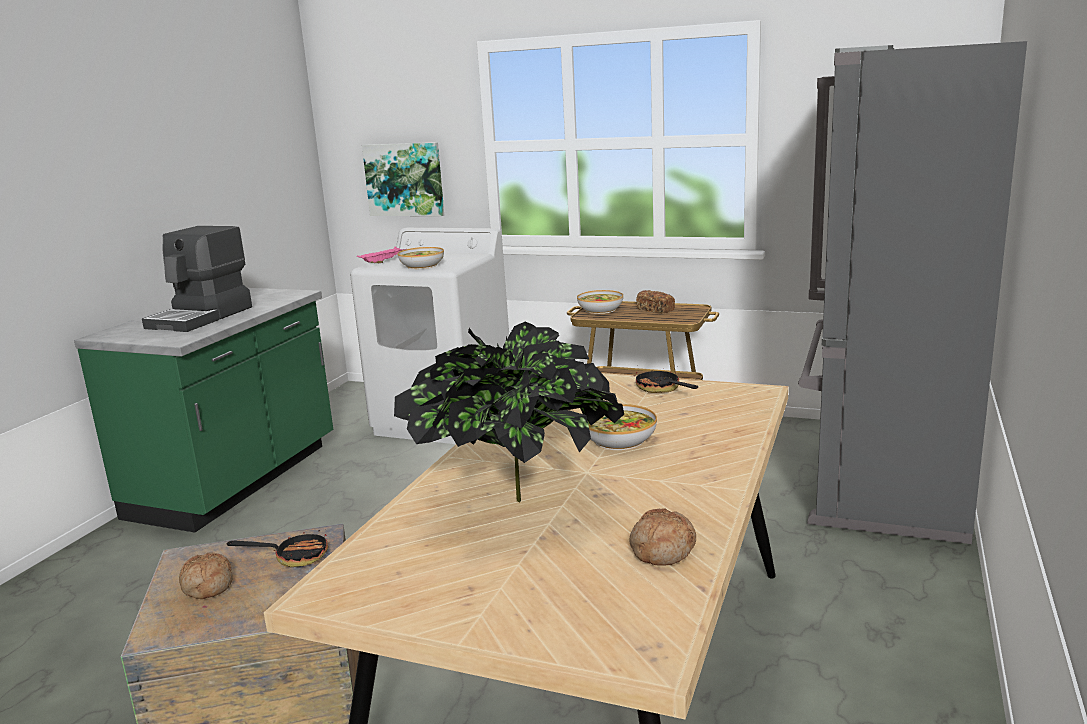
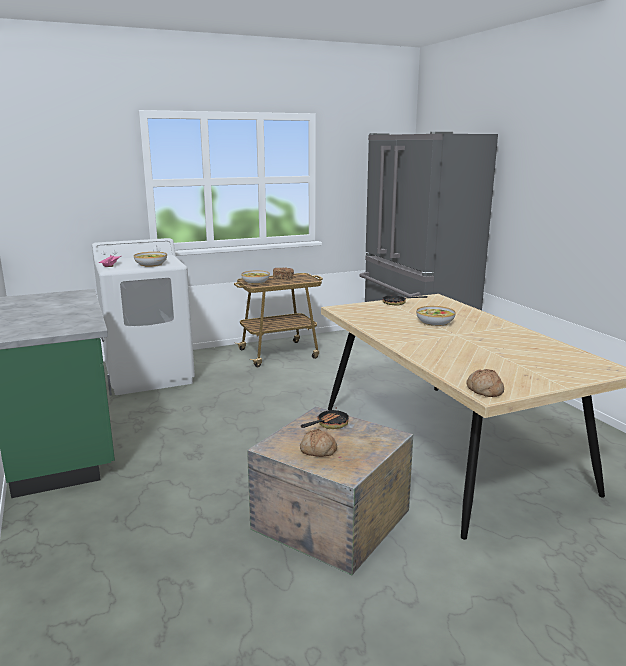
camera: 45 degrees left, 0 degrees up
coffee machine [142,226,252,332] -> none
picture [362,142,444,216] -> none
potted plant [394,322,624,503] -> none
bread [629,508,696,566] -> bread moved to [466,369,504,397]

